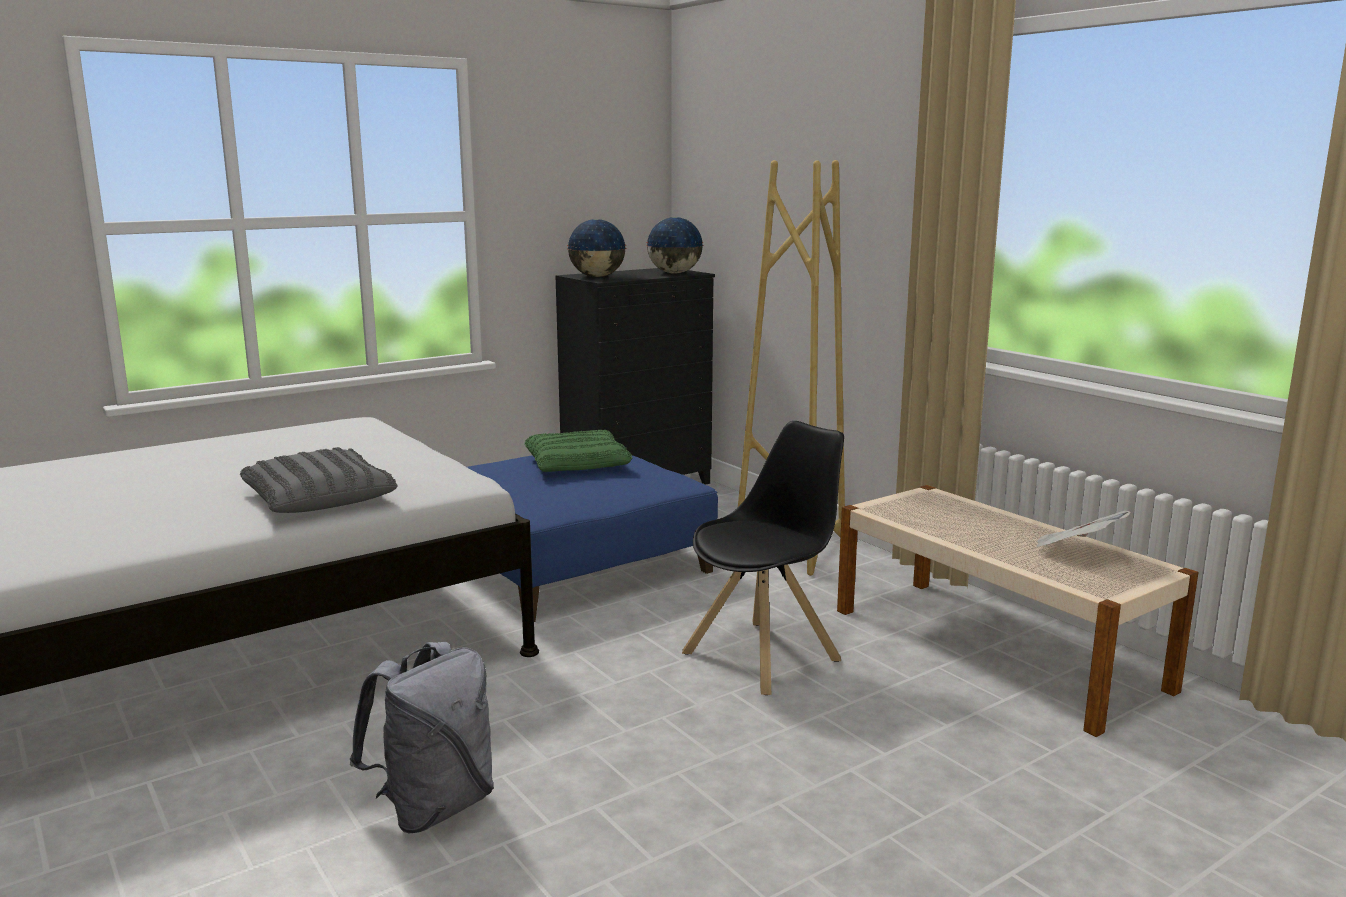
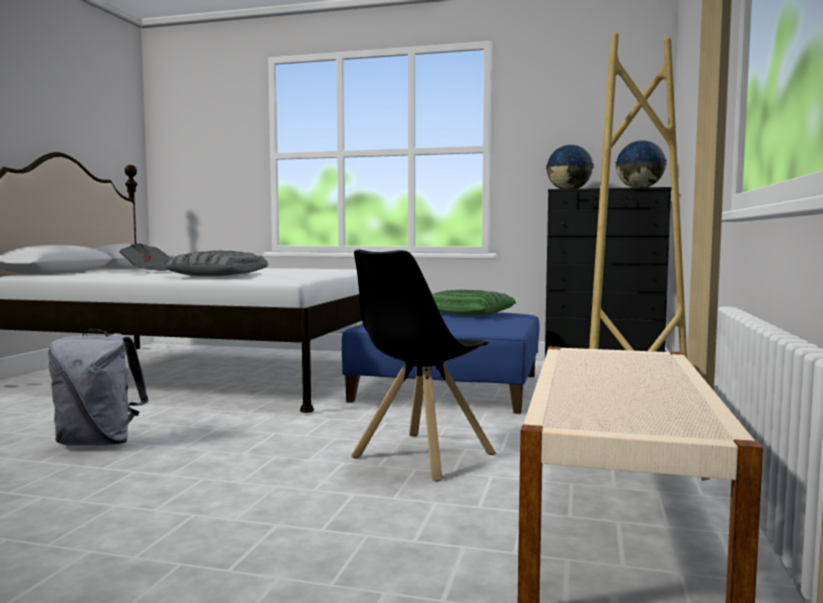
camera: 50 degrees right, 10 degrees down
black chair [682,421,844,695] -> black chair turned 120 degrees clockwise [351,249,496,481]
newspaper [1035,511,1130,548] -> newspaper moved to [120,244,170,271]

